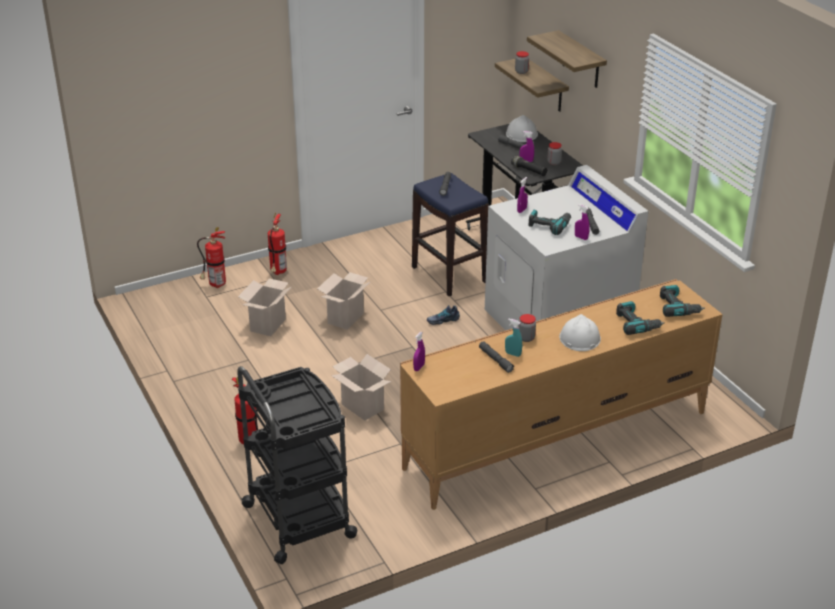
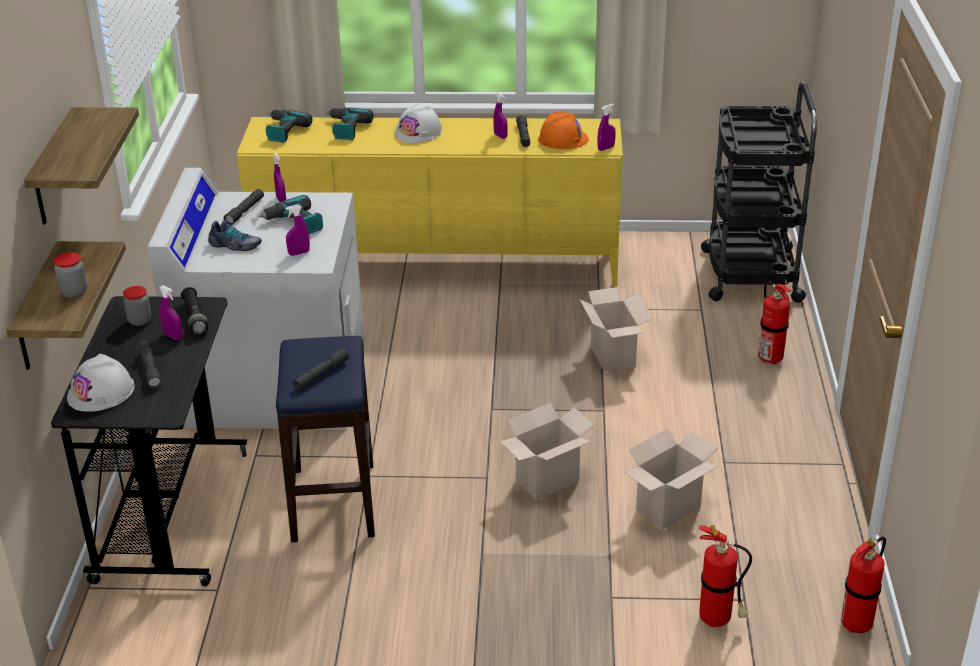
camera: 150 degrees left, 0 degrees up
fire extinguisher [268,213,287,275] -> fire extinguisher moved to [841,537,886,633]
brown cabinet [400,279,723,510] -> yellow cabinet [237,117,623,287]
shoe [427,305,460,325] -> shoe moved to [208,220,262,251]
turquoise spray bottle [505,319,522,357] -> purple spray bottle [493,93,508,139]
jar [519,314,536,342] -> none
none -> orange hard hat [538,112,589,149]

